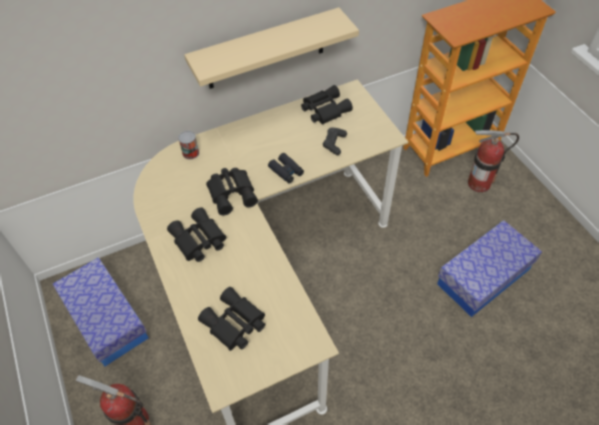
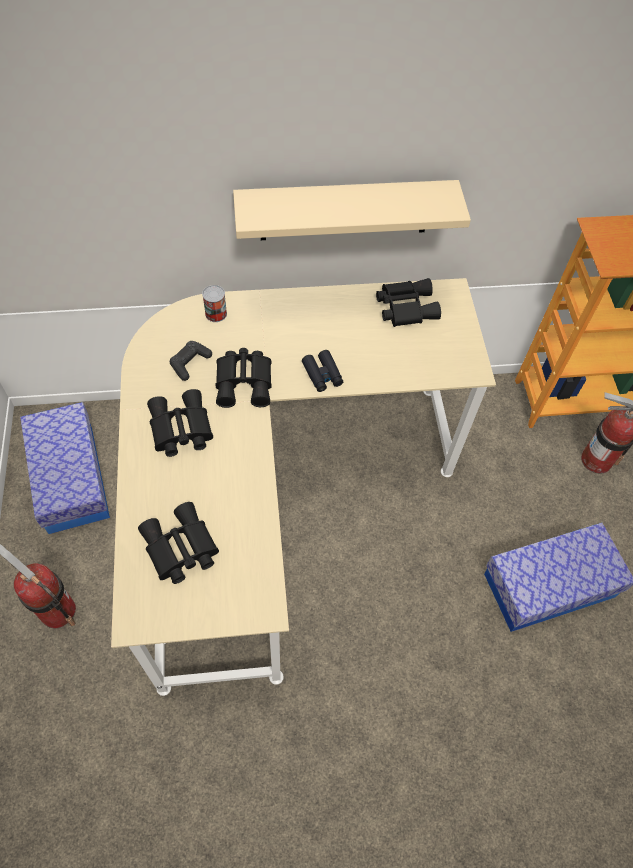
camera: 15 degrees right, 5 degrees up
black game controller [323,128,347,155] -> black game controller moved to [170,341,212,381]

